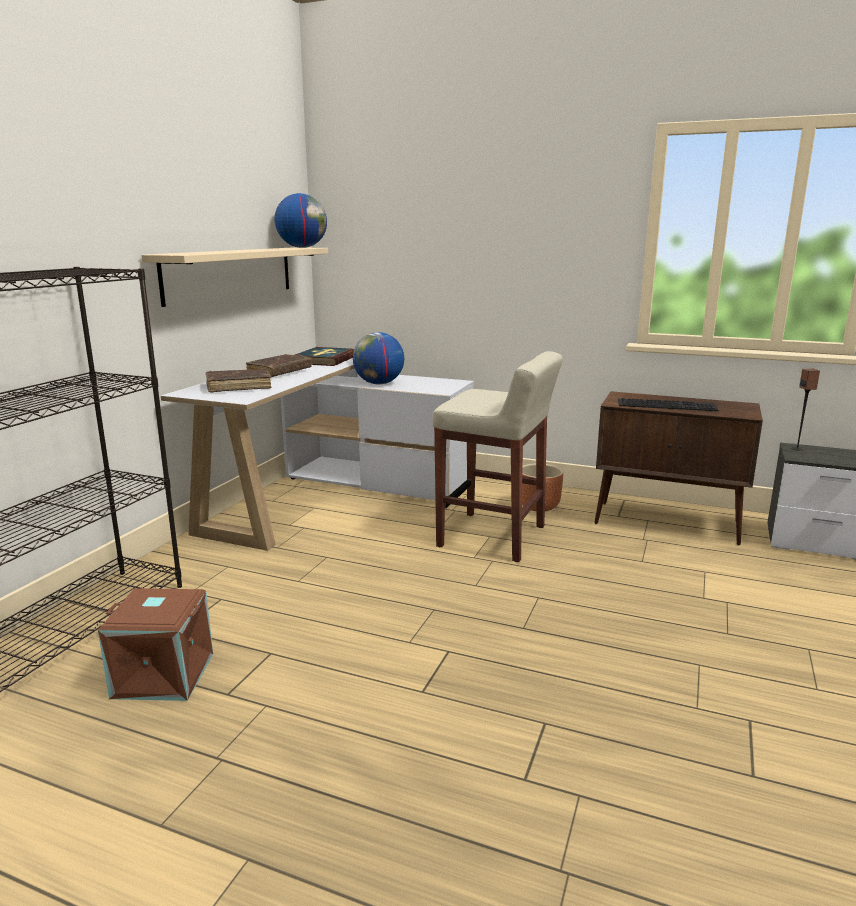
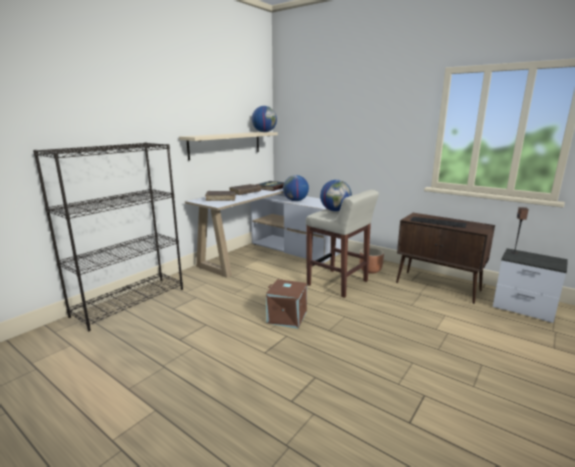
camera: 15 degrees right, 0 degrees up
brown storage box [98,588,213,701] -> brown storage box moved to [266,279,307,329]
none -> globe [320,180,352,211]

